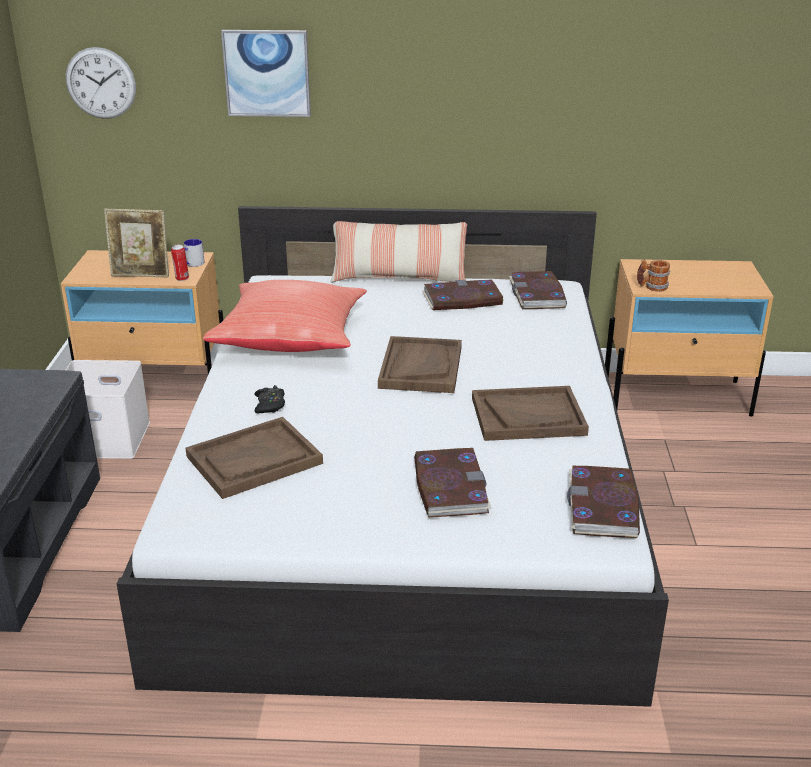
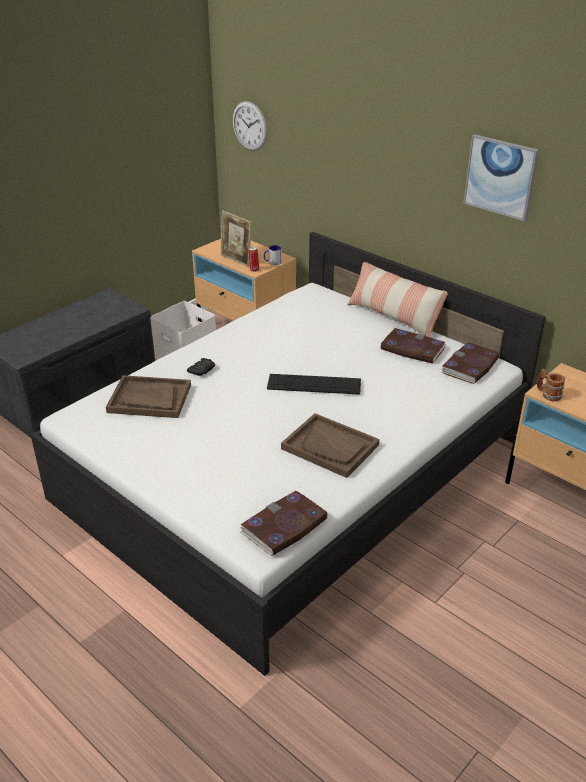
camera: 40 degrees right, 5 degrees up
red pillow [203,280,367,352] -> none
picture [221,30,311,117] -> picture moved to [463,134,539,222]
brown tray [378,336,462,393] -> keyboard [267,374,361,395]
book [414,448,492,518] -> none

